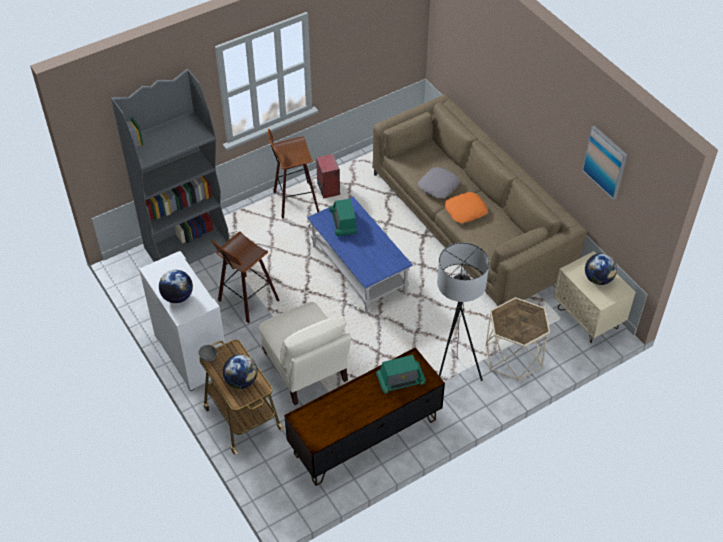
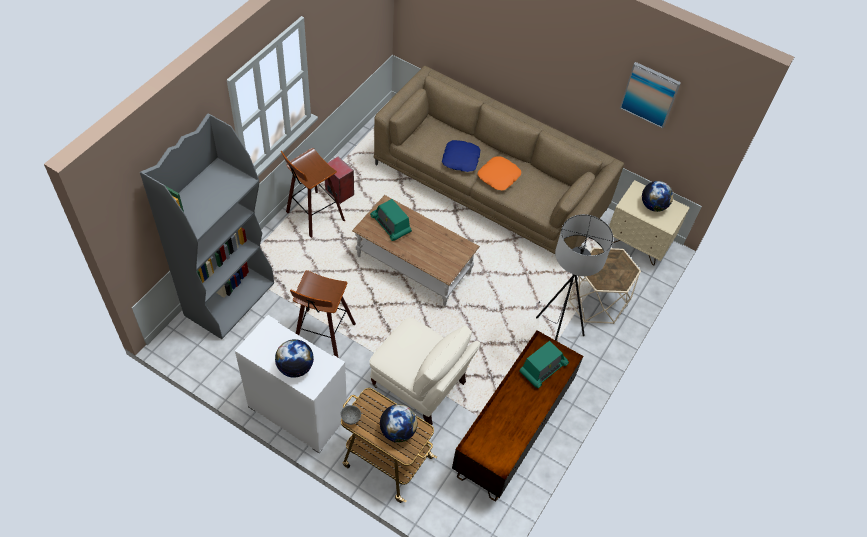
camera: 30 degrees left, 5 degrees up
blue coffee table [307,197,413,312] -> brown coffee table [352,195,480,306]
grey pillow [418,167,460,198] -> blue pillow [442,140,480,172]

